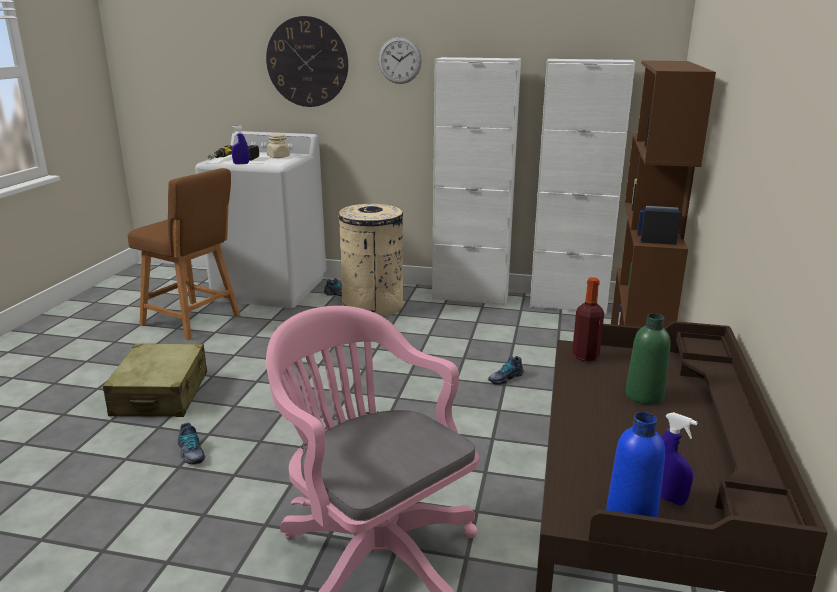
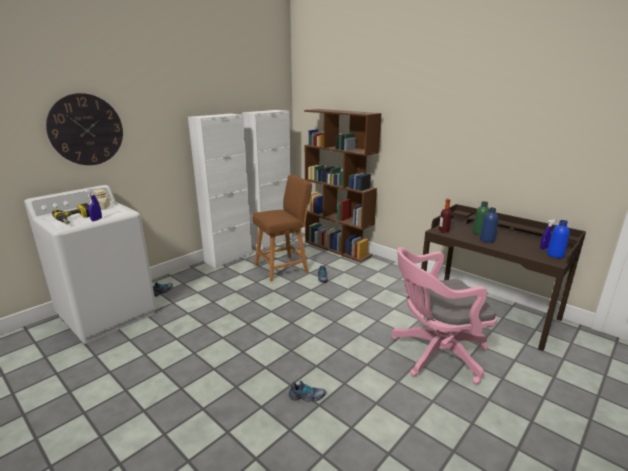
camera: 60 degrees left, 0 degrees up
beige suitcase [103,344,207,417] -> none
brown stool [128,168,240,340] -> brown stool moved to [252,175,312,282]
beige trash can [338,204,403,317] -> none
wall clock [378,37,422,84] -> none
none -> blue bottle [480,207,498,243]

